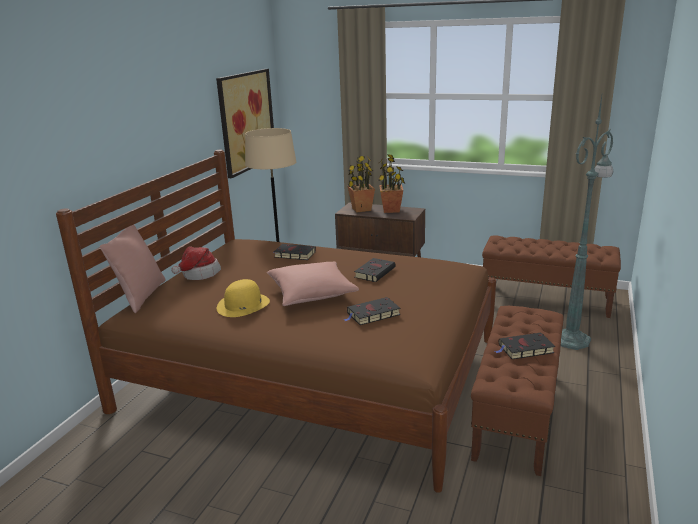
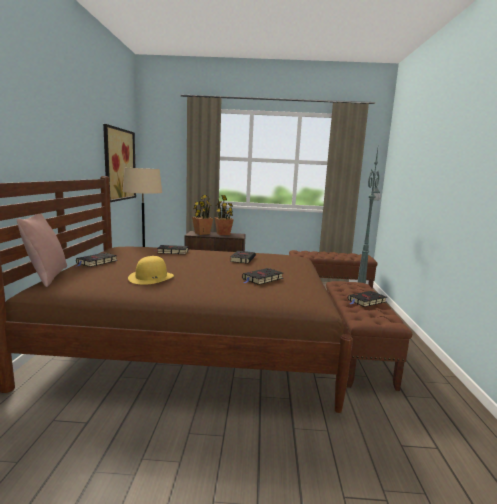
camera: 20 degrees left, 10 degrees down
hat [171,246,221,280] -> black book [76,253,118,267]
pink pillow [267,262,359,306] -> none

